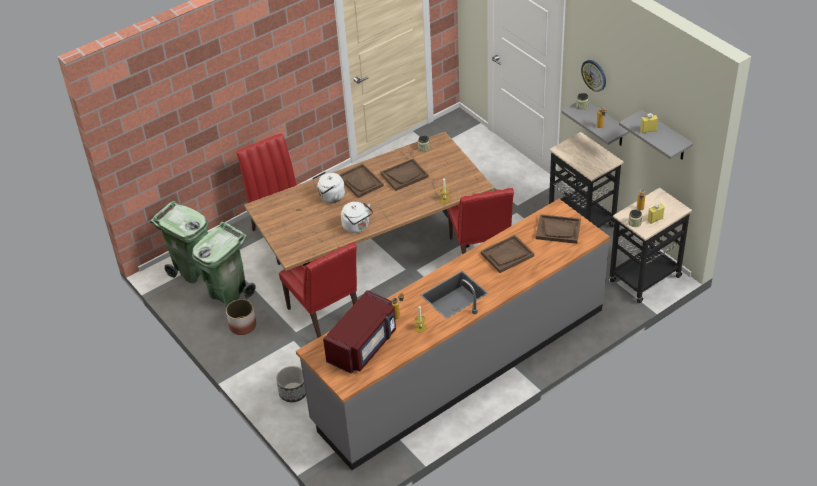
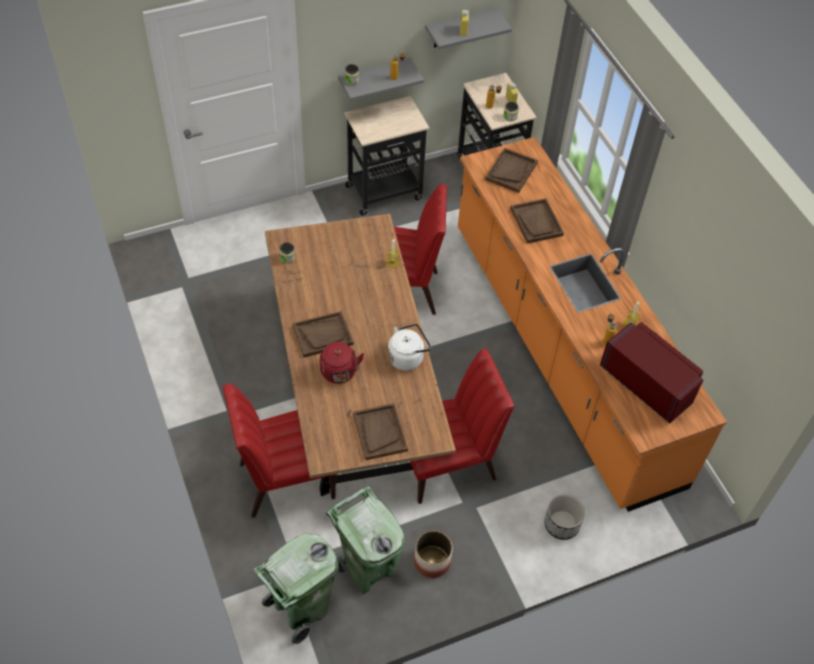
camera: 80 degrees left, 10 degrees up
grey counter [296,199,610,470] -> orange counter [458,137,727,512]
white kettle [312,172,345,203] -> red kettle [320,342,364,383]
brown tray [381,159,428,191] -> brown tray moved to [353,403,408,460]
wall clock [581,60,606,92] -> none

